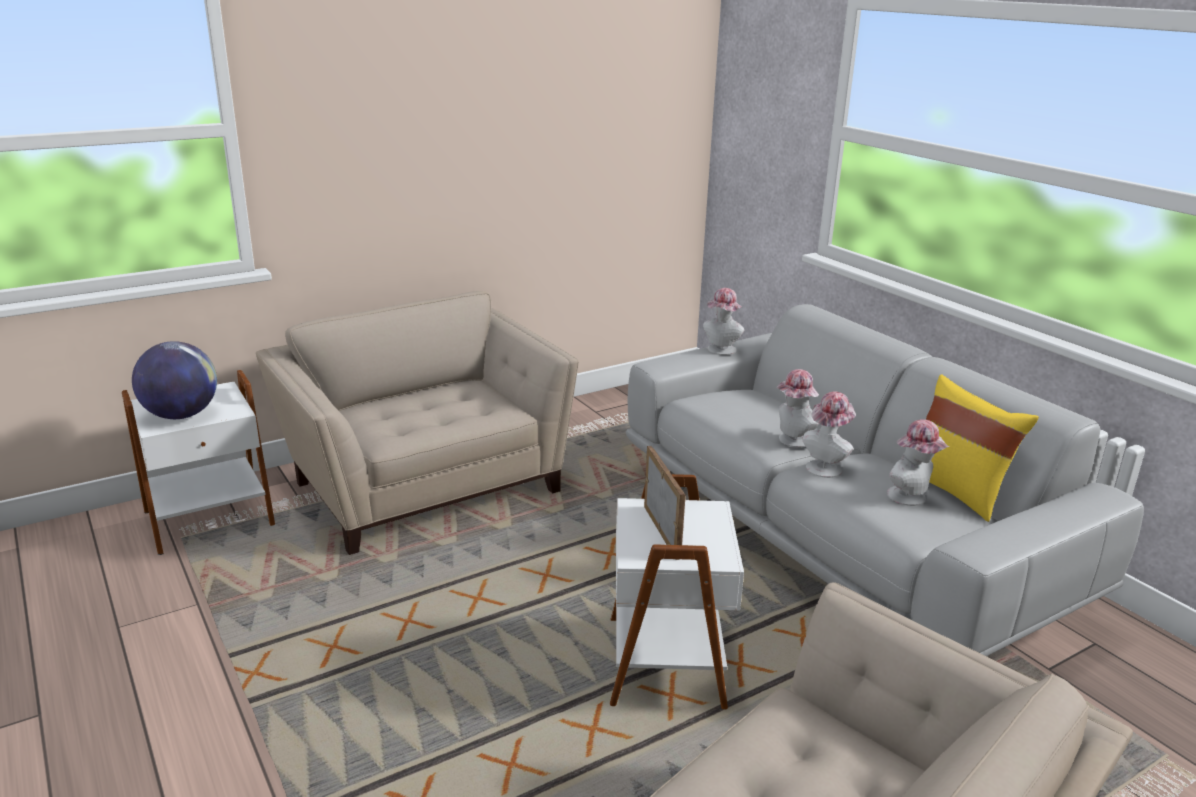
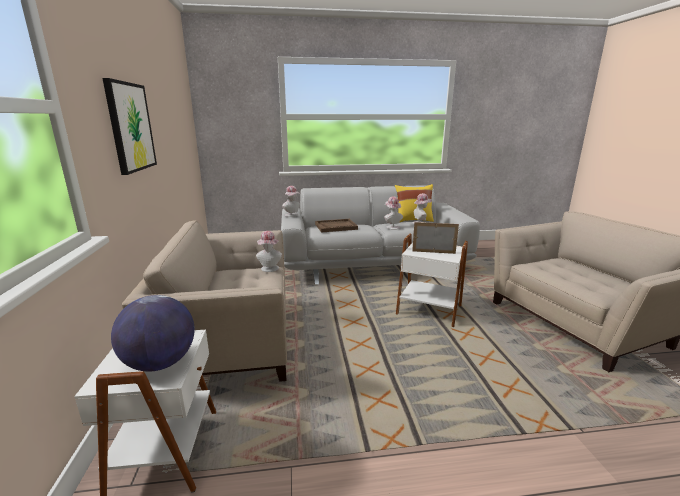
camera: 65 degrees left, 5 degrees down
hat [776,369,819,448] -> hat moved to [256,231,282,272]
none -> picture [102,78,157,175]
none -> brown tray [315,219,358,233]

